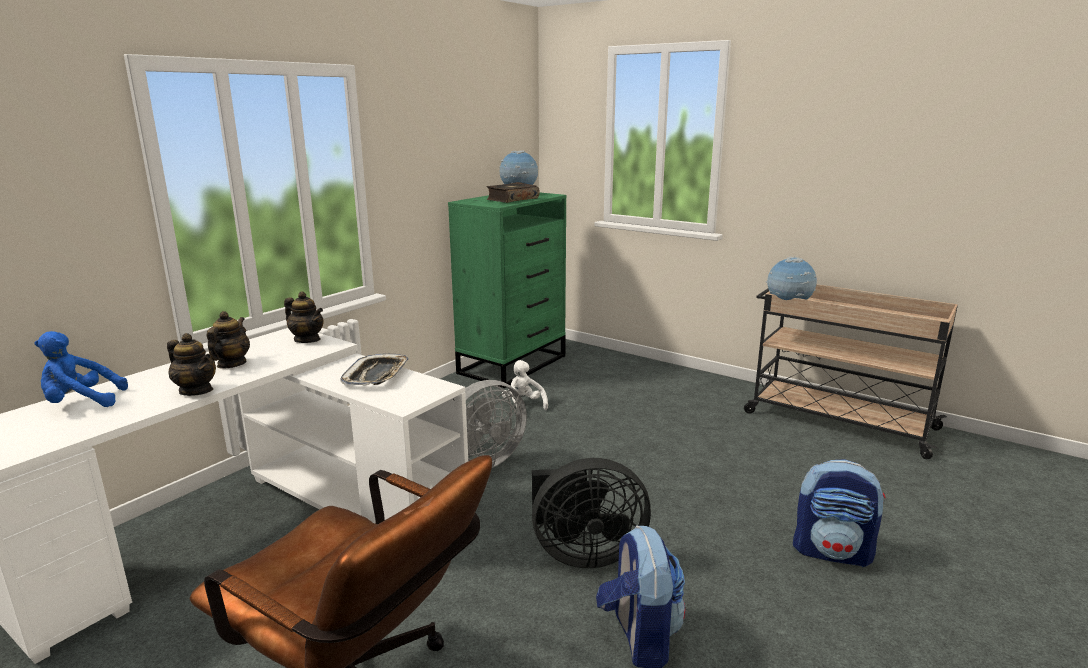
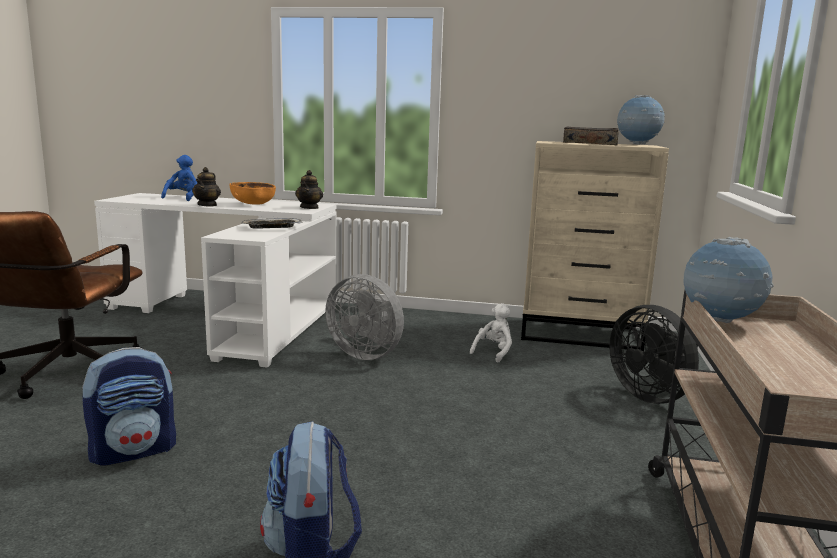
camera: 65 degrees right, 5 degrees down
blue plush toy [34,331,128,407] -> blue plush toy turned 45 degrees clockwise [161,155,197,201]
teapot [207,311,250,369] -> orange bowl [229,182,276,205]
green dresser [448,192,566,388] -> beige dresser [521,141,669,351]
black fan [532,458,651,568] -> black fan moved to [609,305,699,404]

